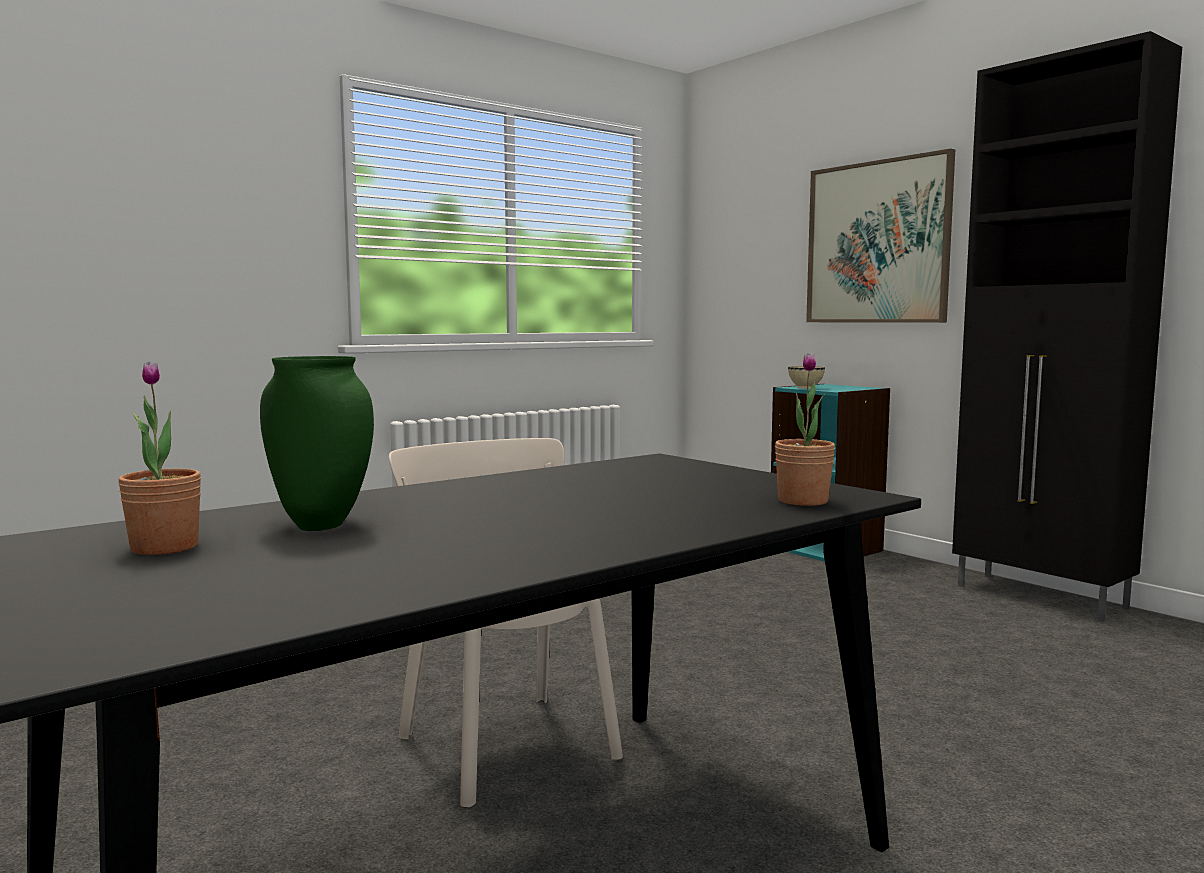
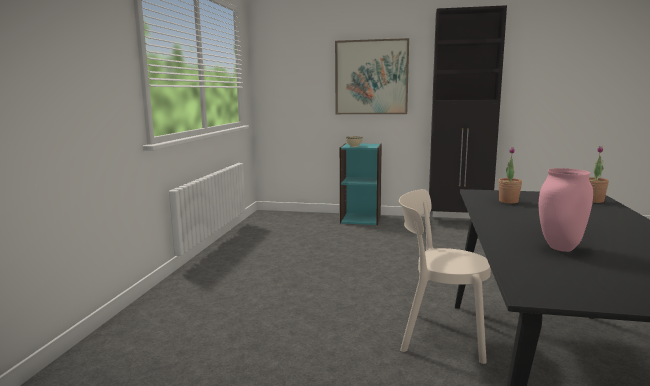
camera: 40 degrees left, 5 degrees up
potted plant [118,362,201,555] -> potted plant moved to [499,147,522,204]
green vase [260,356,374,531] -> pink vase [539,168,593,252]

